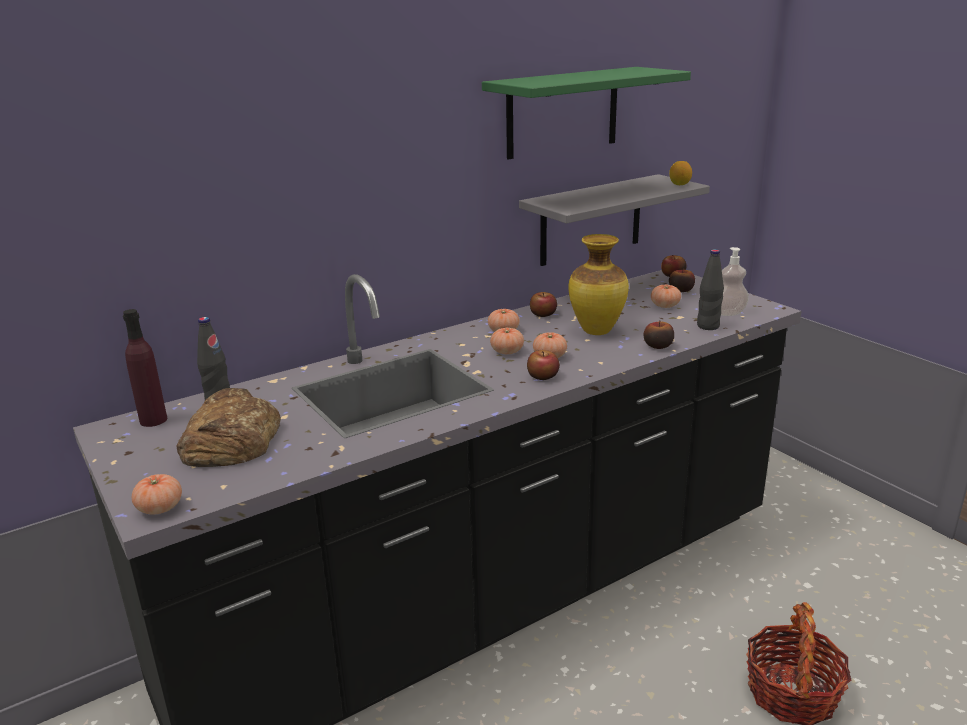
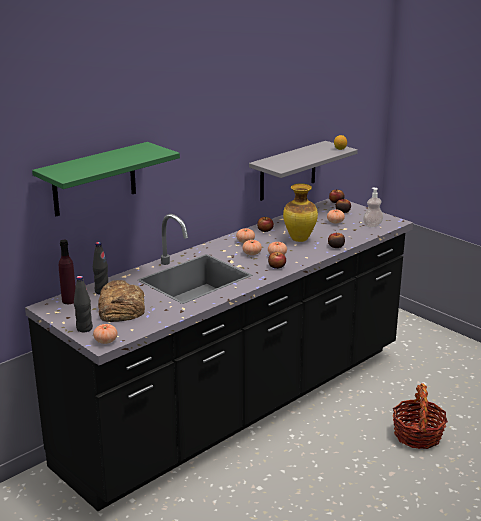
camera: 10 degrees left, 0 degrees up
green shelf [482,67,691,159] -> green shelf moved to [32,142,180,216]
black bottle [697,249,724,330] -> black bottle moved to [74,276,93,332]

